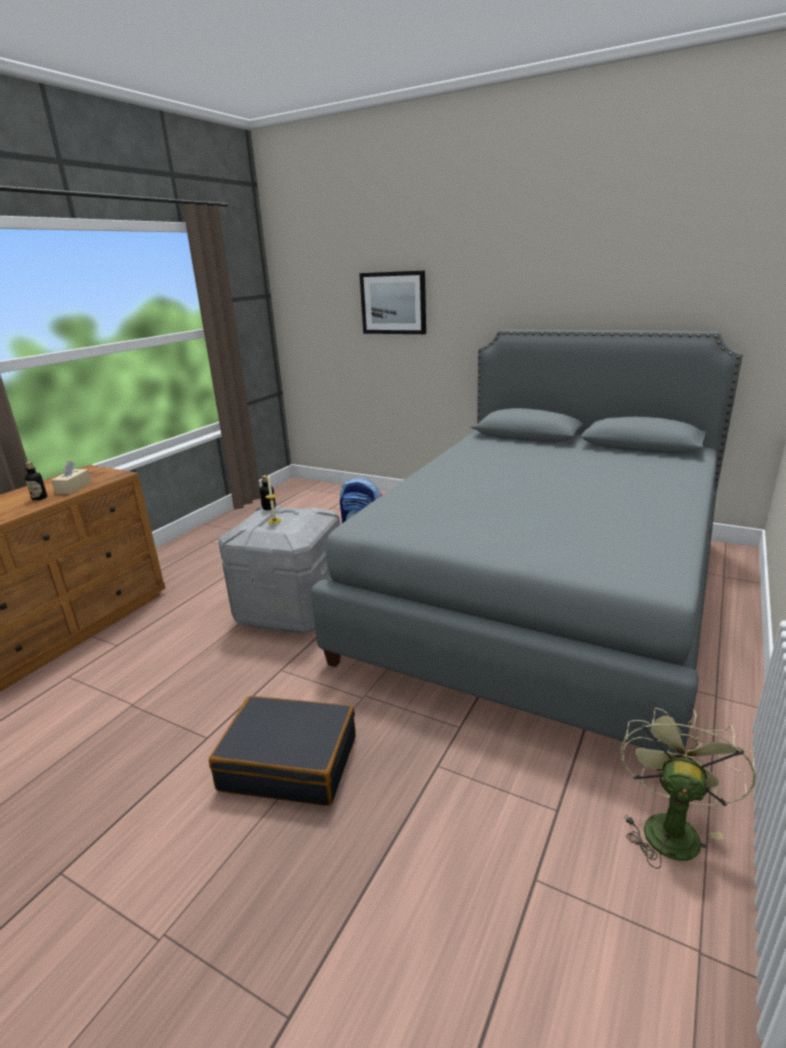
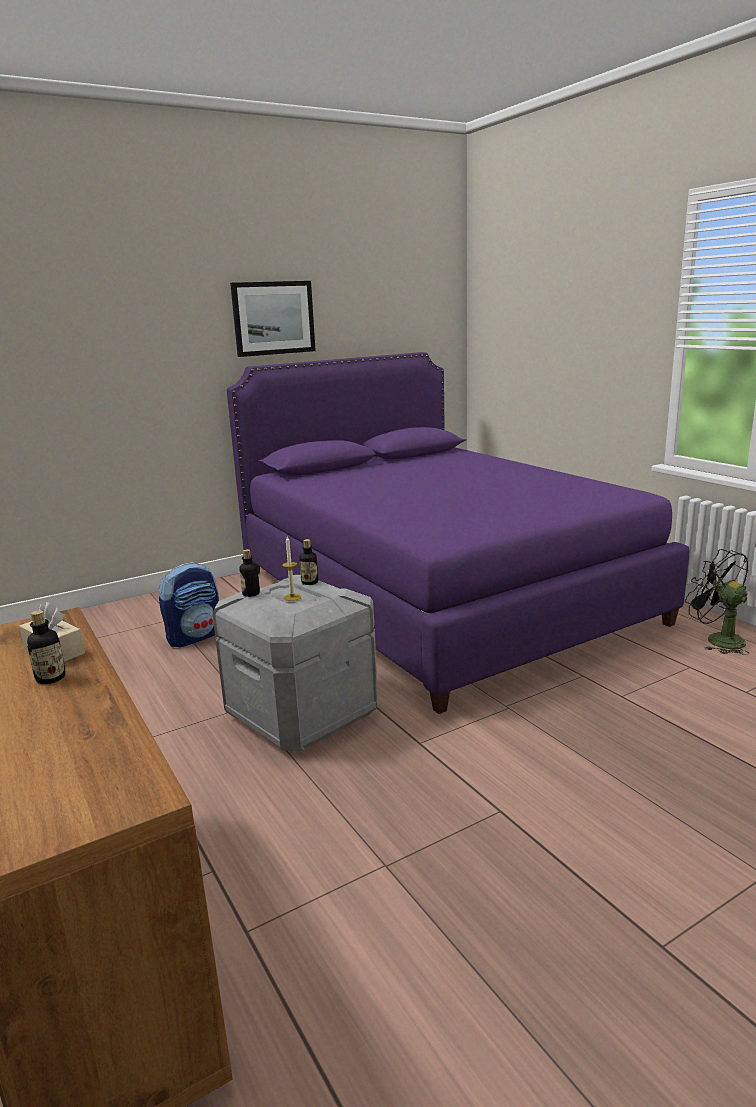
camera: 60 degrees left, 5 degrees down
black suitcase [209,696,356,806] -> none
grey bed [311,329,743,771] -> purple bed [227,352,690,714]
picture [359,270,426,334] -> picture moved to [230,281,316,357]
green fan [620,708,756,869] -> black fan [685,549,749,655]
none -> bottle [299,539,318,585]

